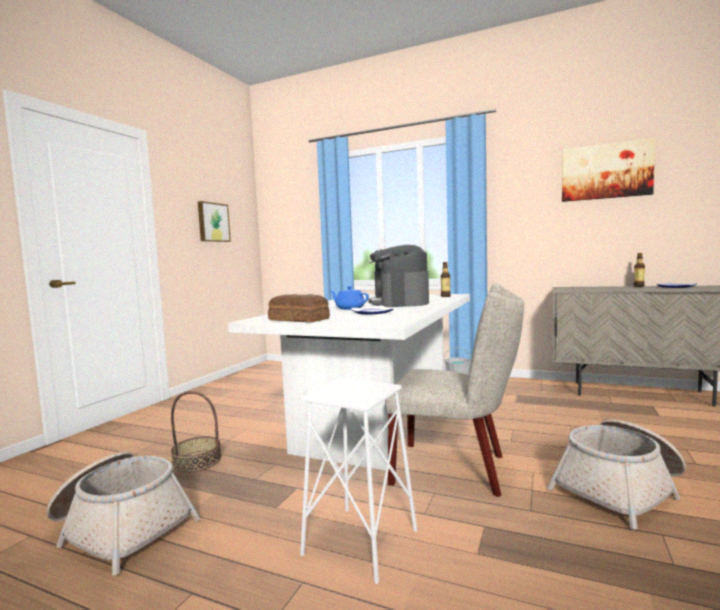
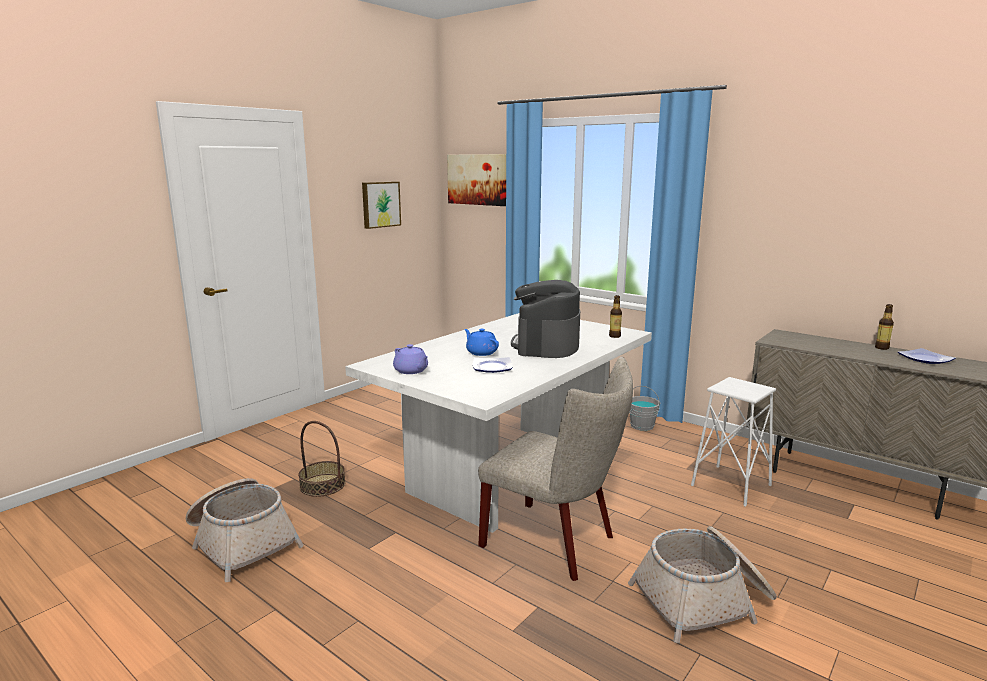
camera: 15 degrees right, 10 degrees up
bread [268,294,330,322] -> purple teapot [393,344,428,374]
white stool [300,378,417,584] -> white stool moved to [691,377,776,507]
picture [562,138,655,202] -> picture moved to [447,154,506,206]

